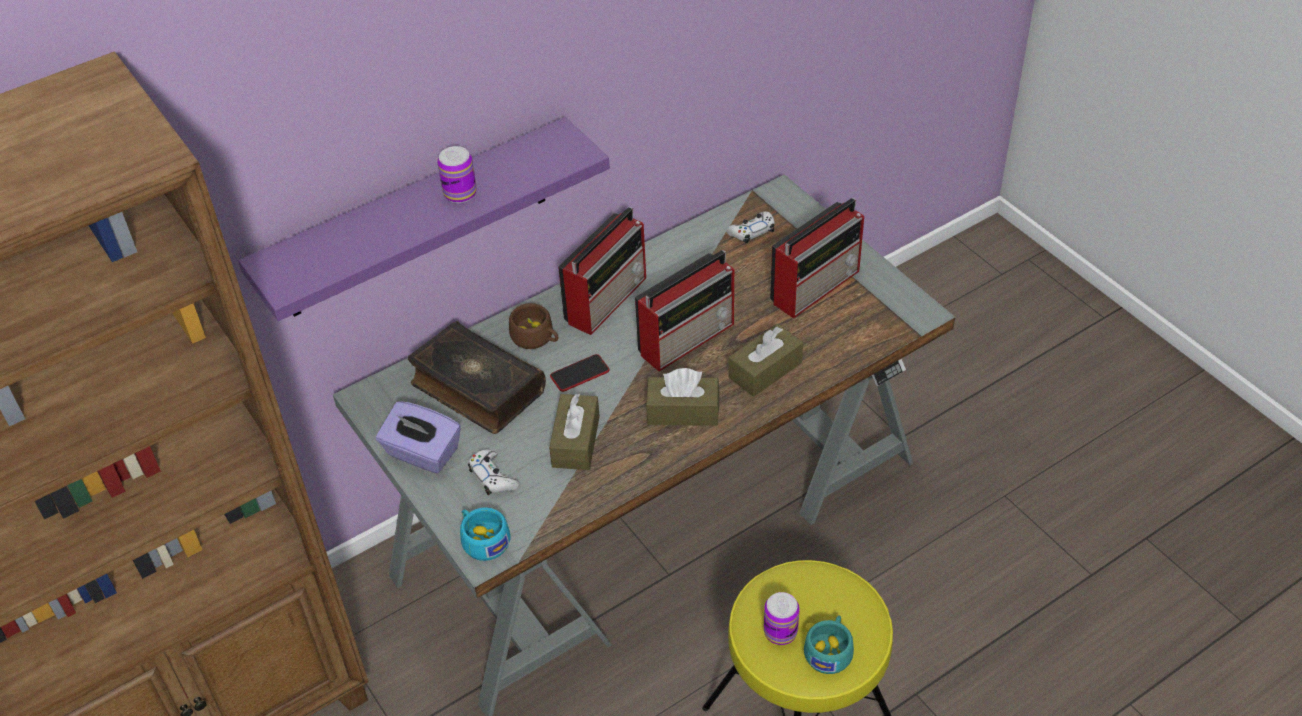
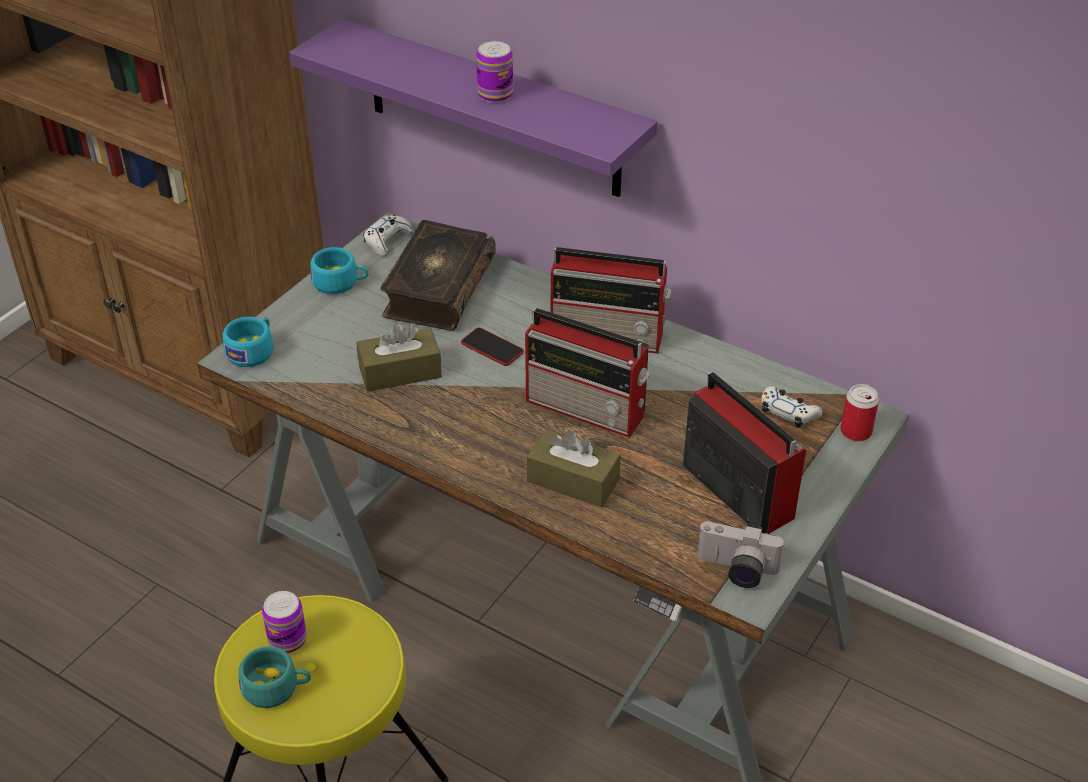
camera: 65 degrees right, 5 degrees down
purple tissue box [376,401,461,474] -> turquoise cup [310,247,368,294]
white game controller [468,450,519,495] -> white game controller moved to [363,214,414,257]
brown cup [509,303,558,349] -> none
brown tissue box [646,368,719,426] -> none
radio [770,198,864,319] -> radio turned 150 degrees counterclockwise [683,372,806,534]
none -> camera [697,521,785,588]
none -> can [840,384,879,441]

